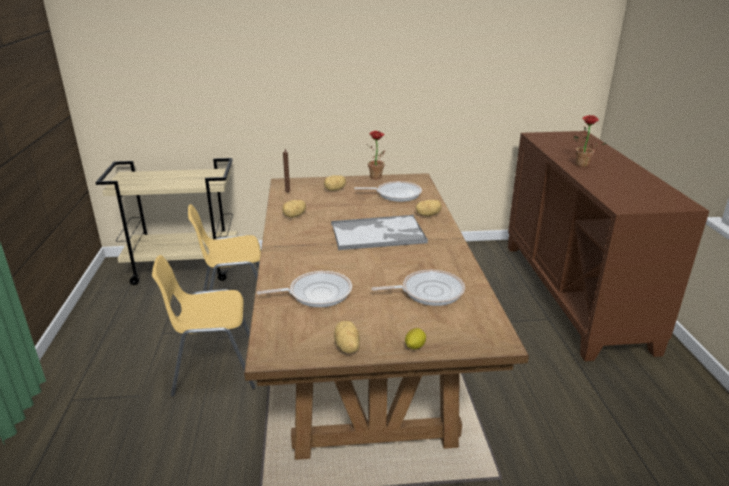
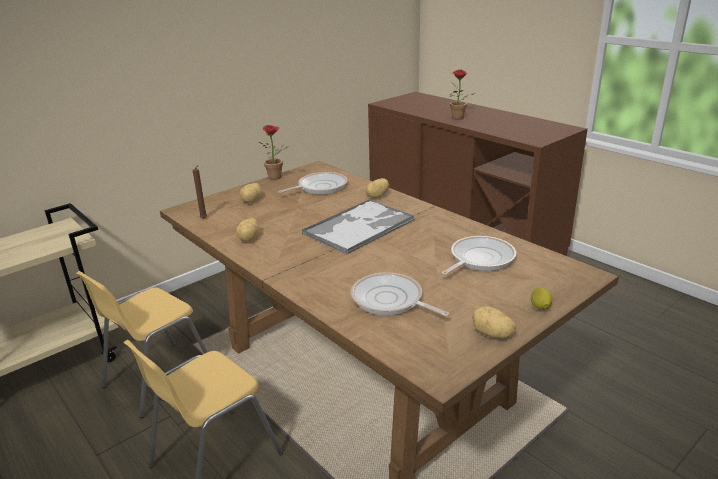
camera: 35 degrees left, 0 degrees up
frying pan [256,271,352,307] -> frying pan turned 90 degrees counterclockwise [351,273,449,317]

